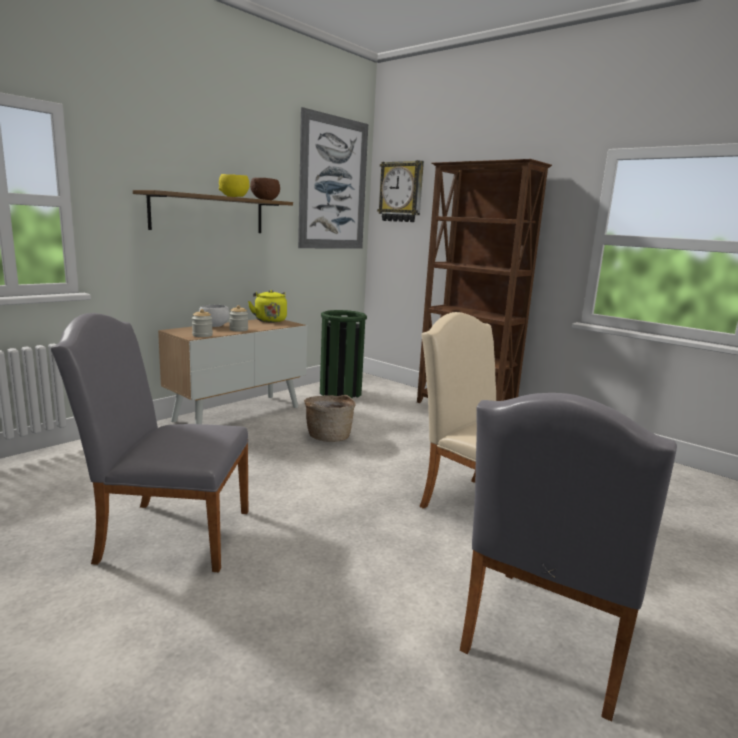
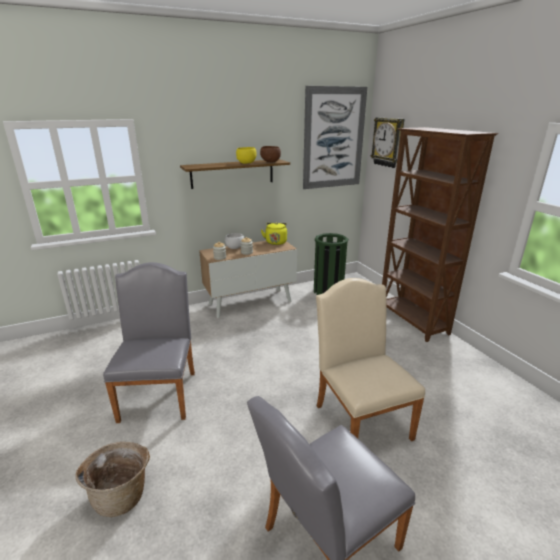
camera: 25 degrees right, 10 degrees up
grey chair [51,313,249,572] -> grey chair turned 60 degrees clockwise [103,262,195,423]
basket [304,395,355,442] -> basket moved to [75,442,150,517]

